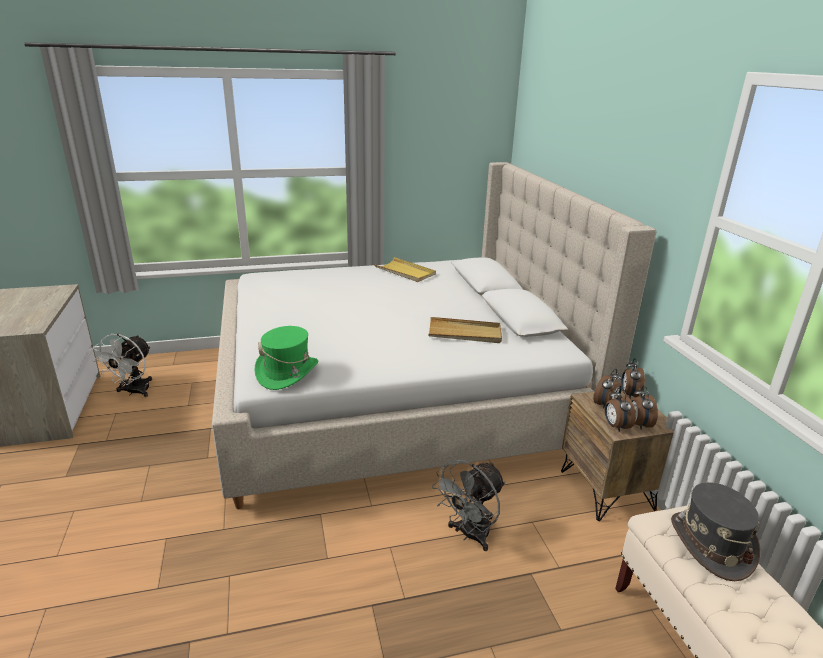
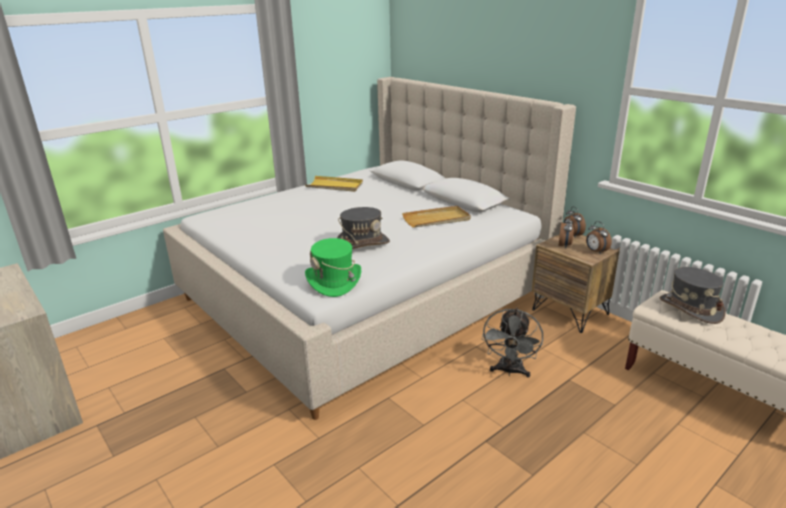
camera: 25 degrees left, 0 degrees up
white fan [93,334,152,397] -> none
alarm clock [605,388,636,432] -> none
none -> grey hat [337,207,390,249]

